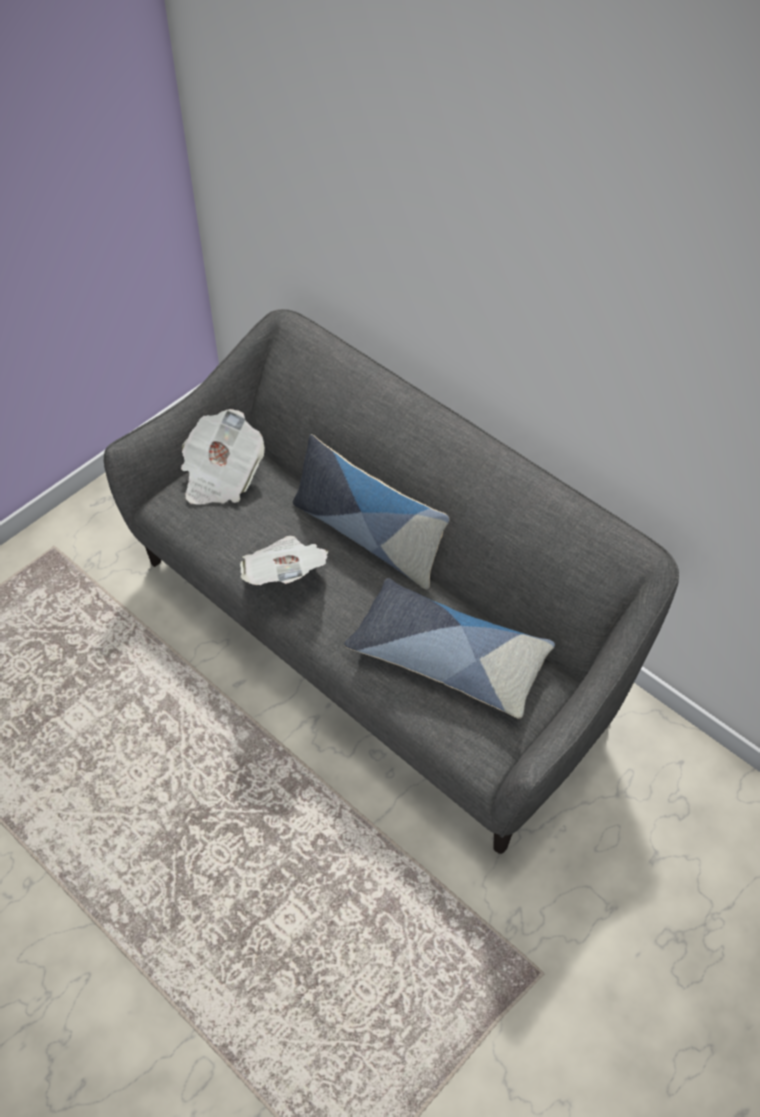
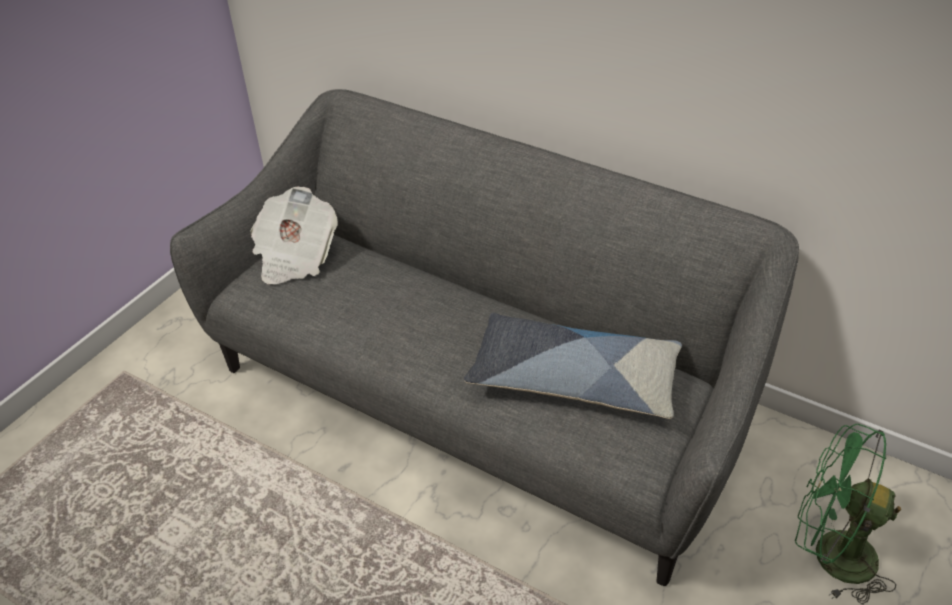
camera: 10 degrees left, 10 degrees down
newspaper [240,536,329,585] -> none
pillow [293,434,450,590] -> none
none -> green fan [795,424,901,604]

